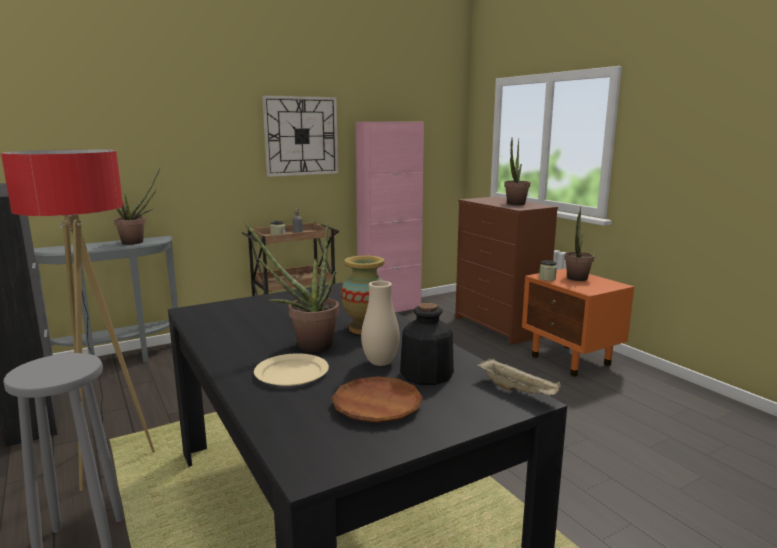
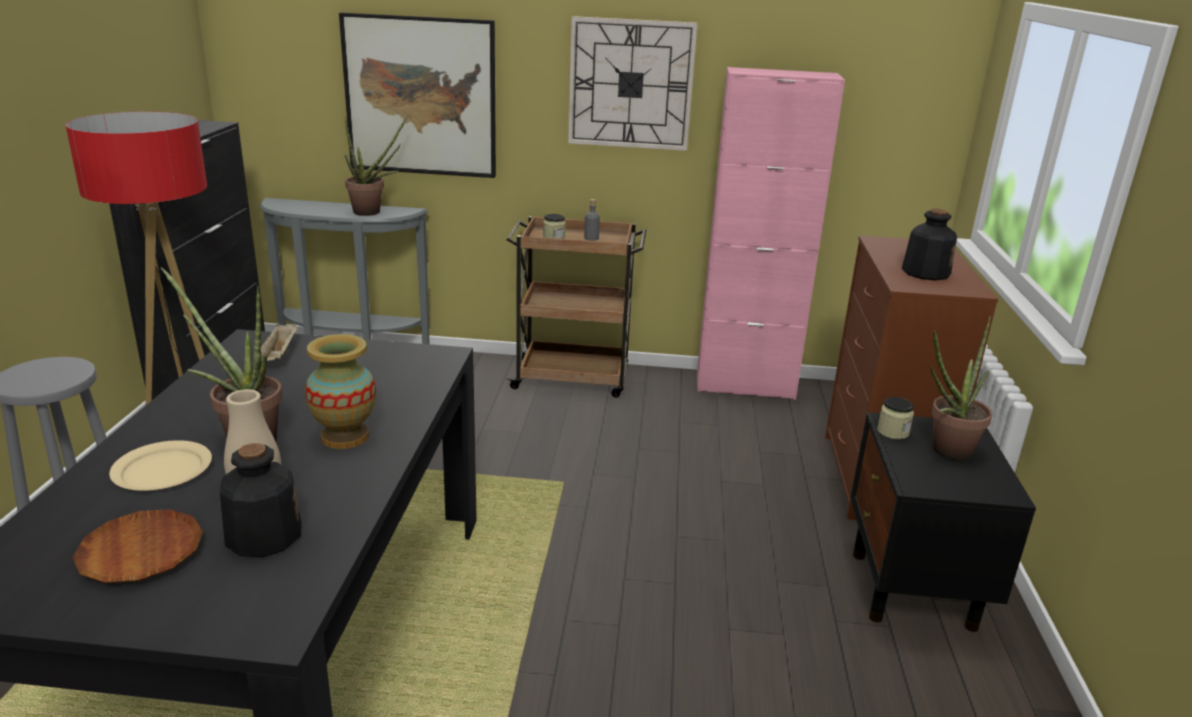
camera: 35 degrees right, 10 degrees up
beige tray [477,359,561,396] -> beige tray moved to [253,323,298,361]
potted plant [504,138,530,205] -> bottle [902,209,957,281]
orange nightstand [522,268,634,377] -> black nightstand [851,413,1036,632]
none -> picture [339,13,496,178]

